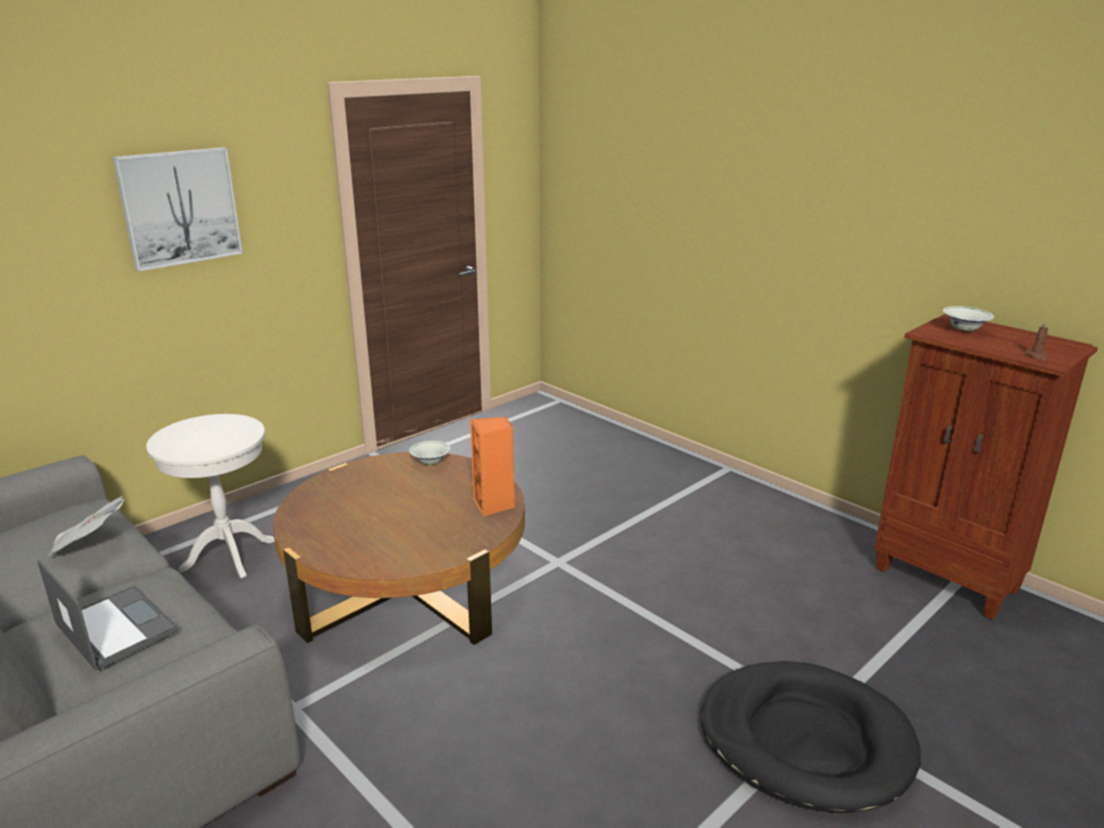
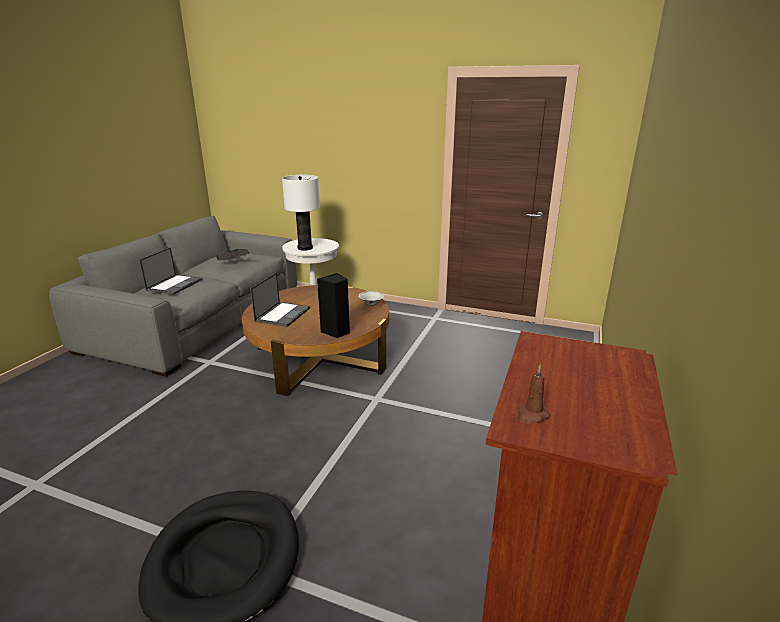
camera: 65 degrees right, 0 degrees up
picture [112,147,243,272] -> none
orange speaker [470,417,515,516] -> black speaker [317,273,350,338]
white bowl [943,306,994,332] -> none
none -> laptop [250,273,310,327]
none -> white table lamp [282,175,320,251]

